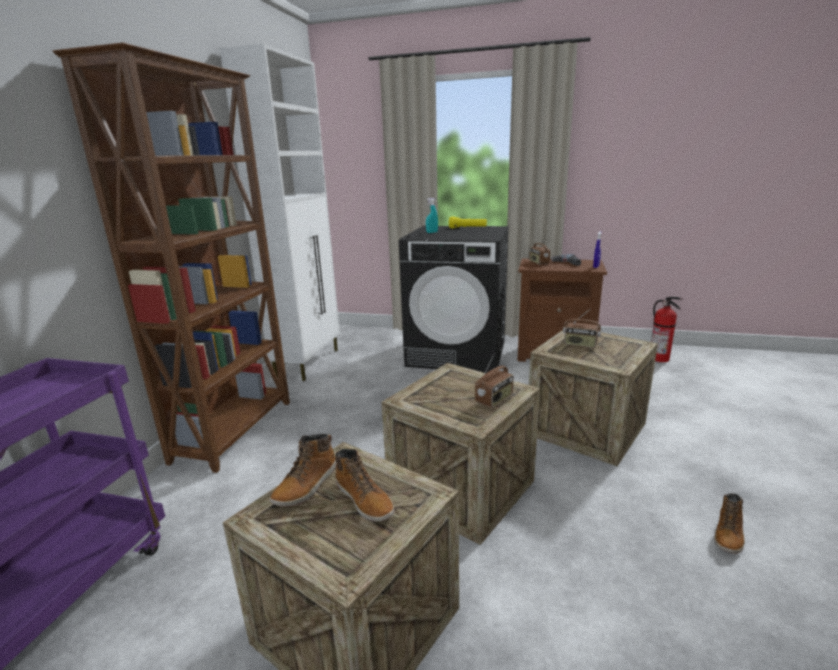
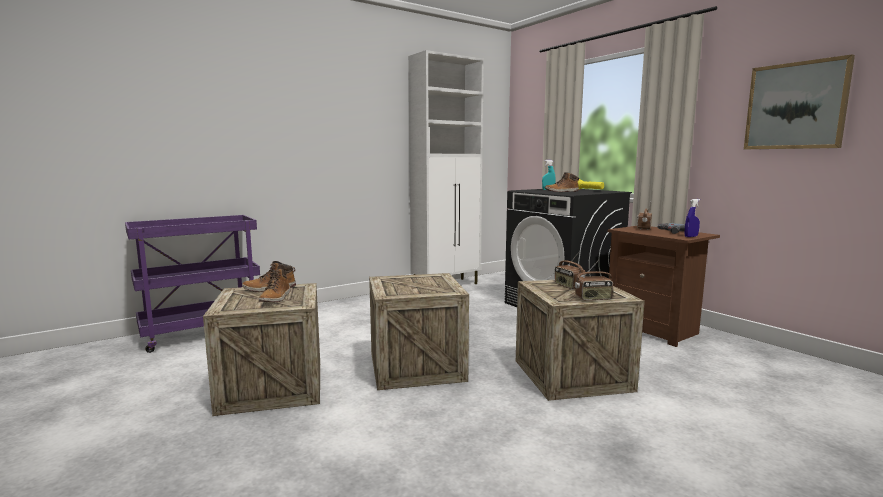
camera: 40 degrees right, 10 degrees down
brown bookcase [53,42,290,473] -> none
radio [475,354,514,408] -> radio moved to [575,260,613,301]
fire extinguisher [651,297,683,362] -> none
boot [714,493,745,554] -> boot moved to [545,172,579,192]
none -> picture [744,54,855,149]

